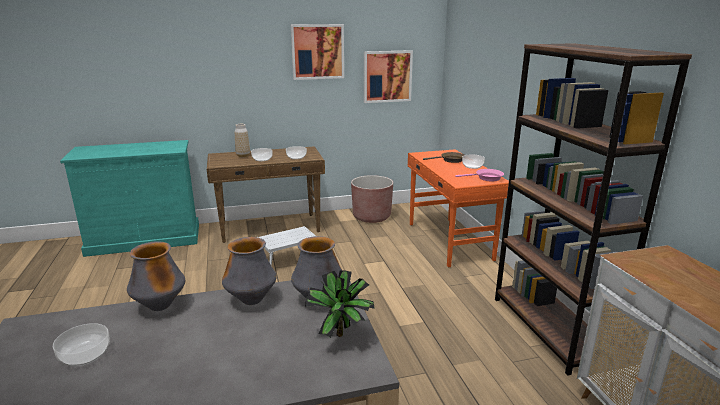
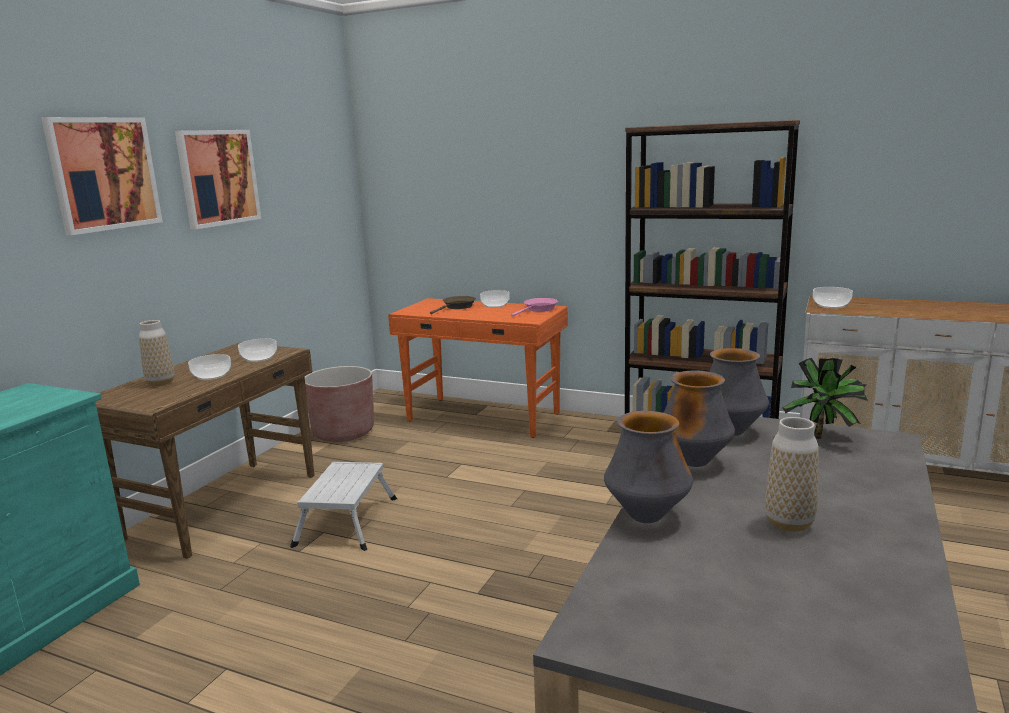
camera: 50 degrees left, 5 degrees down
bowl [53,323,110,367] -> bowl moved to [813,287,853,308]
picture [364,50,413,103] -> picture moved to [41,117,163,235]
none -> vase [765,417,819,532]

